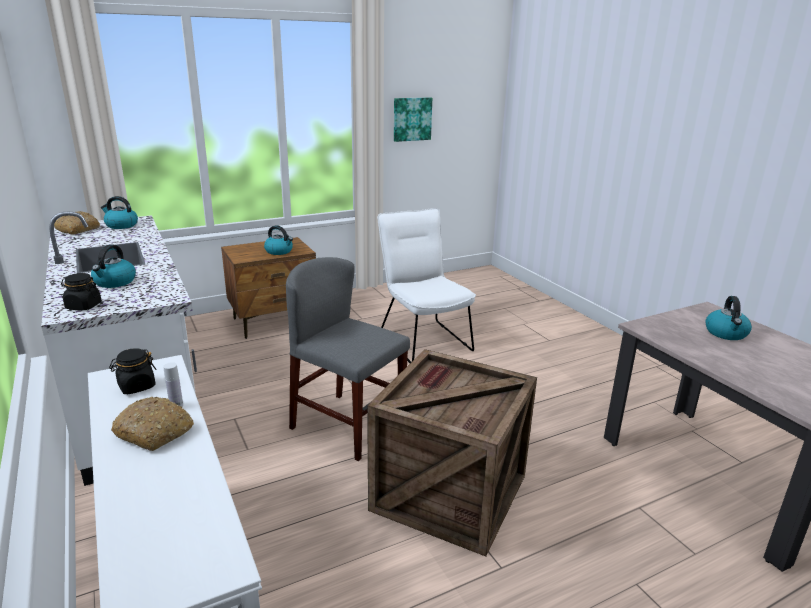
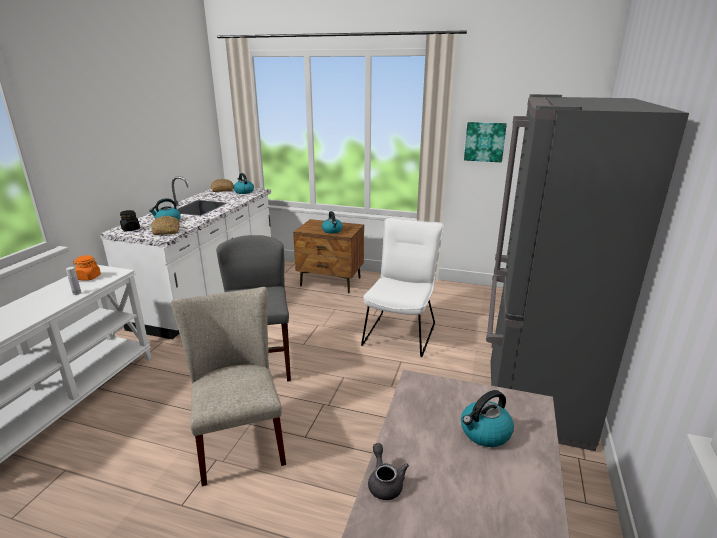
camera: 45 degrees right, 0 degrees up
black jar [109,348,157,394] -> orange jar [73,255,101,281]
bread [111,397,194,451] -> bread moved to [151,216,180,235]
crate [367,349,537,556] -> beige chair [171,287,286,486]
none -> grey teapot [368,443,409,500]
none -> grey fridge [486,94,689,451]

